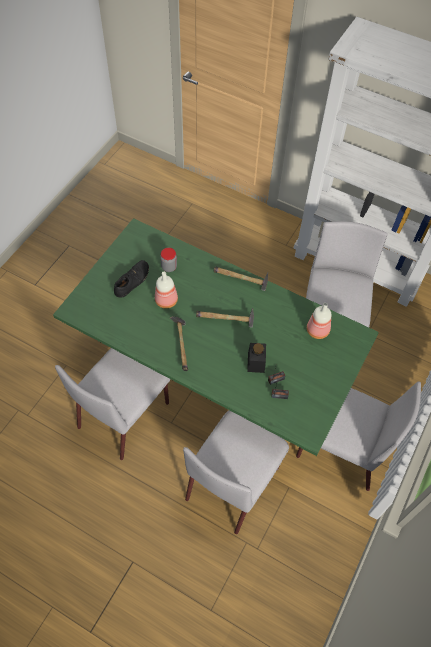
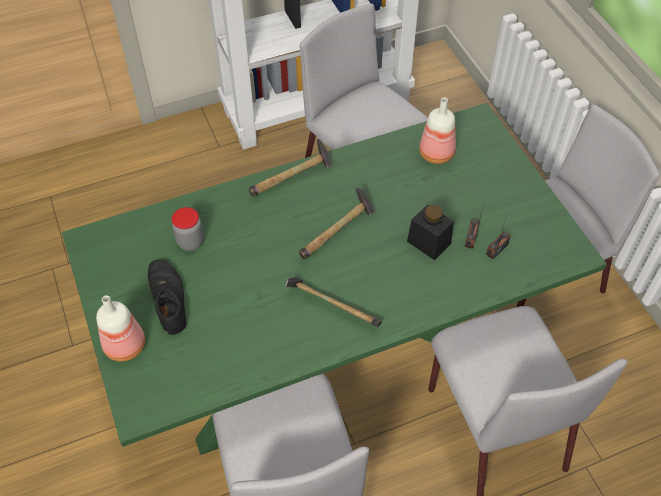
camera: 50 degrees left, 5 degrees down
bottle [155,272,178,309] -> bottle moved to [96,295,145,362]

